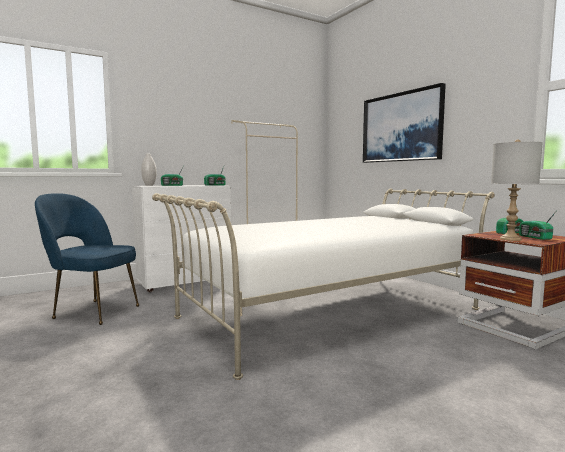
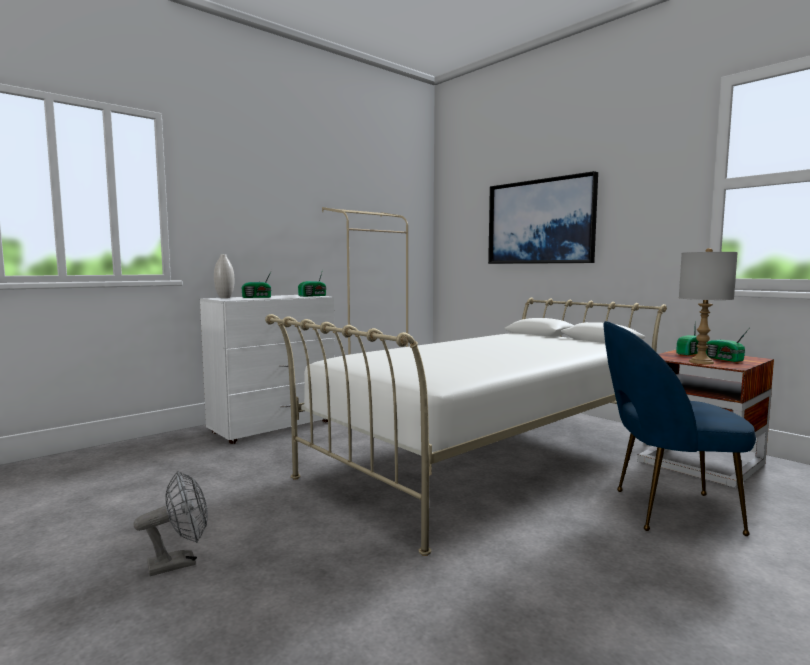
camera: 10 degrees left, 0 degrees up
blue chair [35,193,139,325] -> blue chair moved to [603,321,756,536]
none -> grey fan [133,471,208,576]

